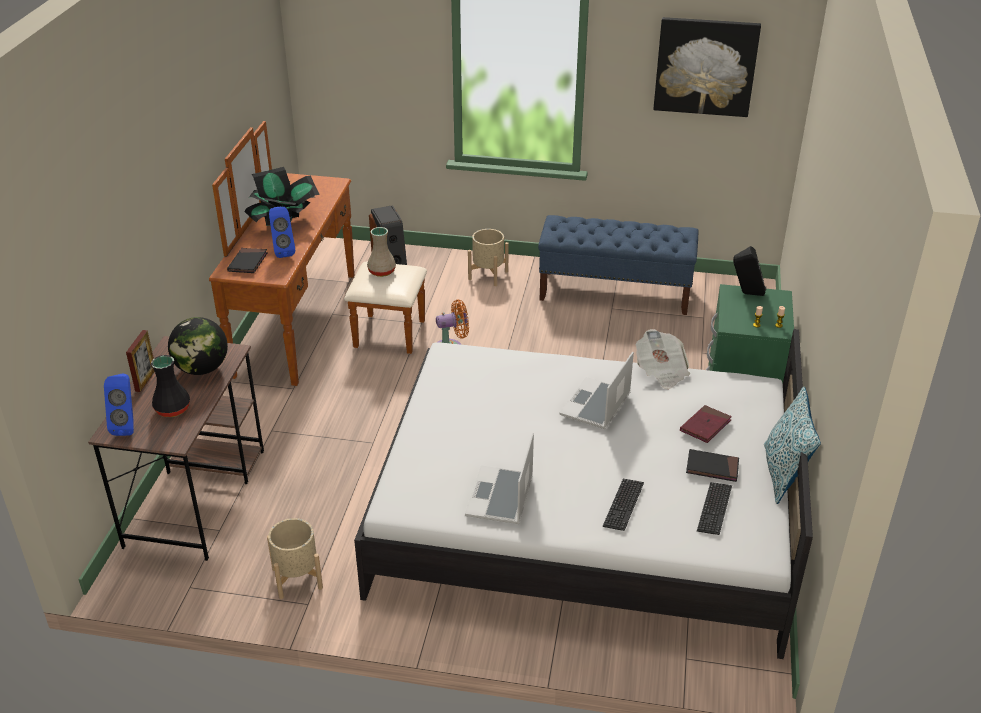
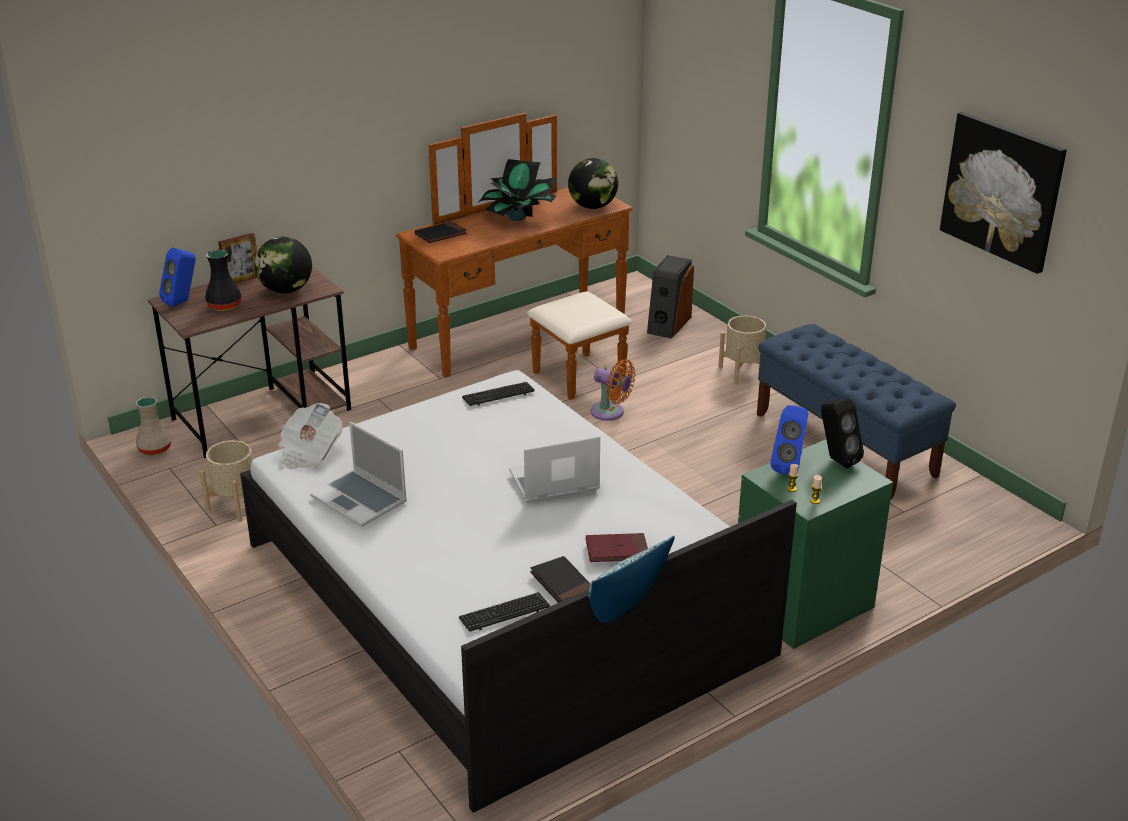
camera: 45 degrees right, 5 degrees down
blue speaker [269,207,295,258] -> blue speaker moved to [770,405,808,475]
beige vase [367,227,396,277] -> beige vase moved to [136,397,171,456]
laptop [465,433,534,524] -> laptop turned 105 degrees counterclockwise [310,422,407,527]
keyboard [603,479,644,531] -> keyboard moved to [462,382,535,406]
newspaper [636,329,690,390] -> newspaper moved to [278,403,343,469]
none -> globe [568,158,618,209]

